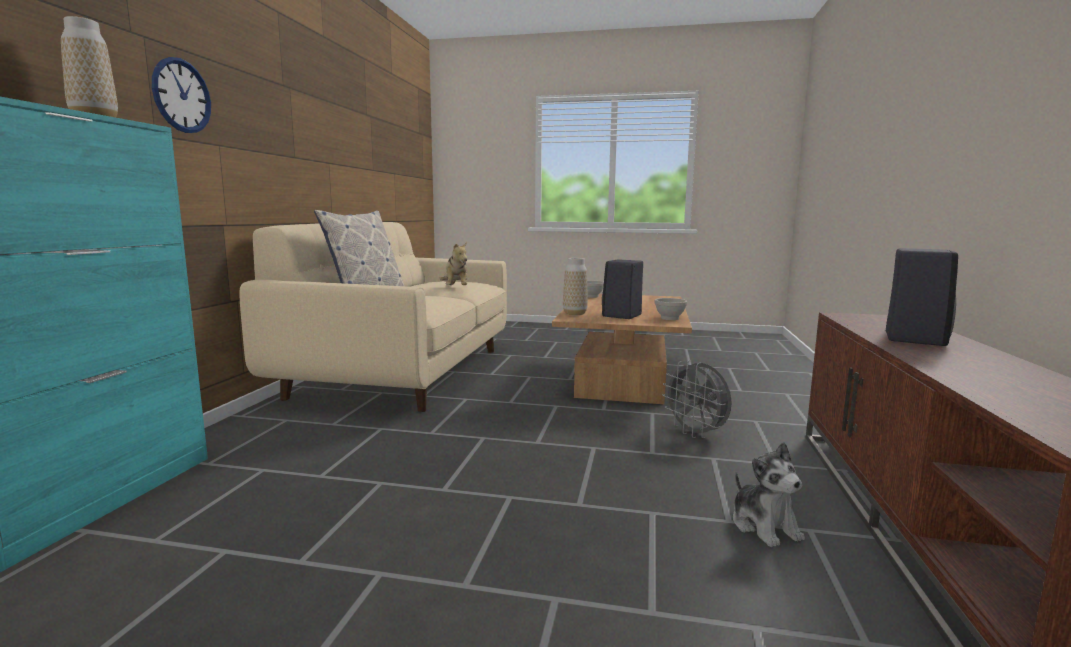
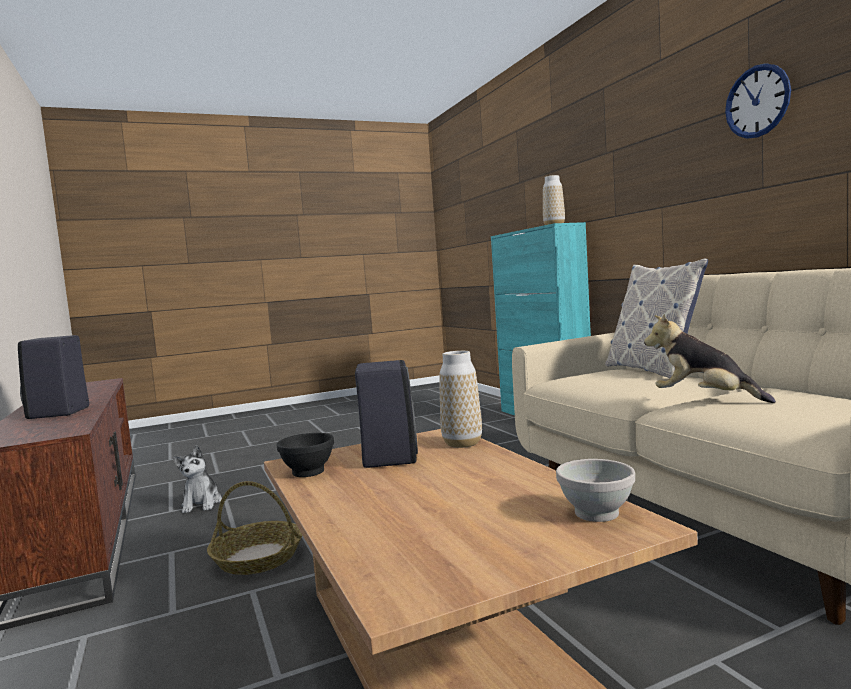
camera: 145 degrees right, 5 degrees down
wall clock [152,57,211,133] -> wall clock moved to [725,63,791,138]
white bowl [655,298,687,320] -> black bowl [277,433,334,477]
grey fan [662,360,732,438] -> basket [207,481,302,575]
plush toy [733,442,805,547] -> plush toy turned 135 degrees counterclockwise [173,445,222,513]

